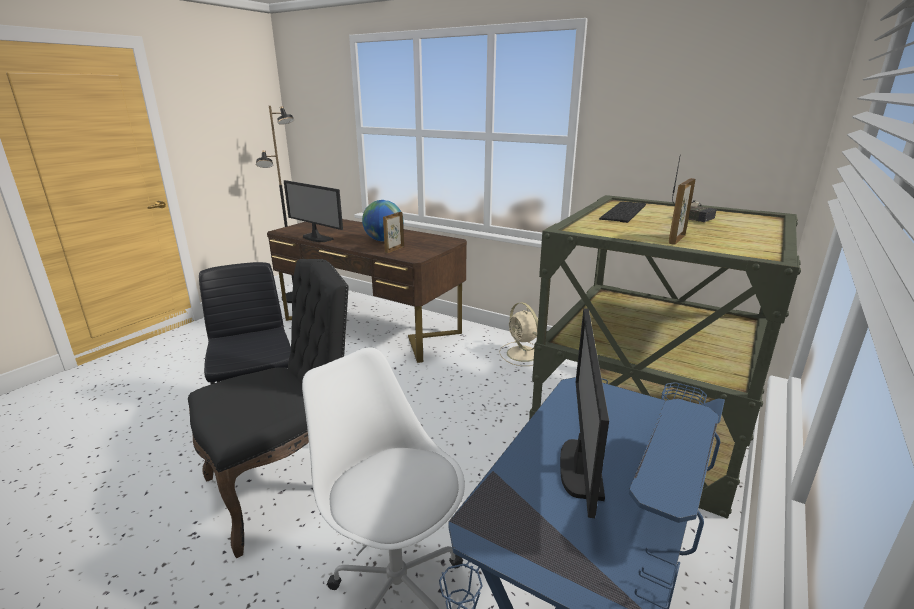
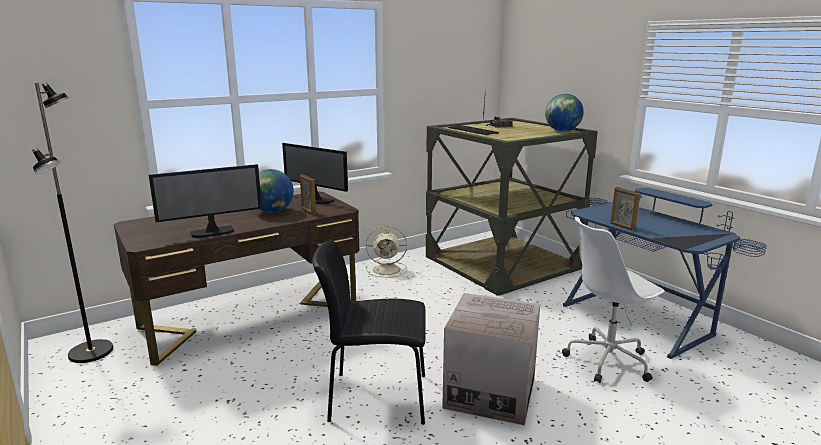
camera: 65 degrees left, 5 degrees down
black chair [188,259,349,558] -> cardboard box [442,293,540,425]
monitor [560,308,609,518] -> monitor moved to [282,143,348,204]
picture frame [669,178,695,245] -> picture frame moved to [610,187,640,231]
none -> globe [545,94,584,132]

